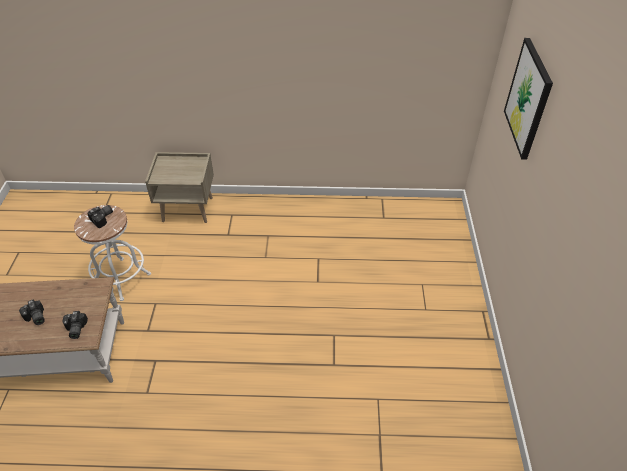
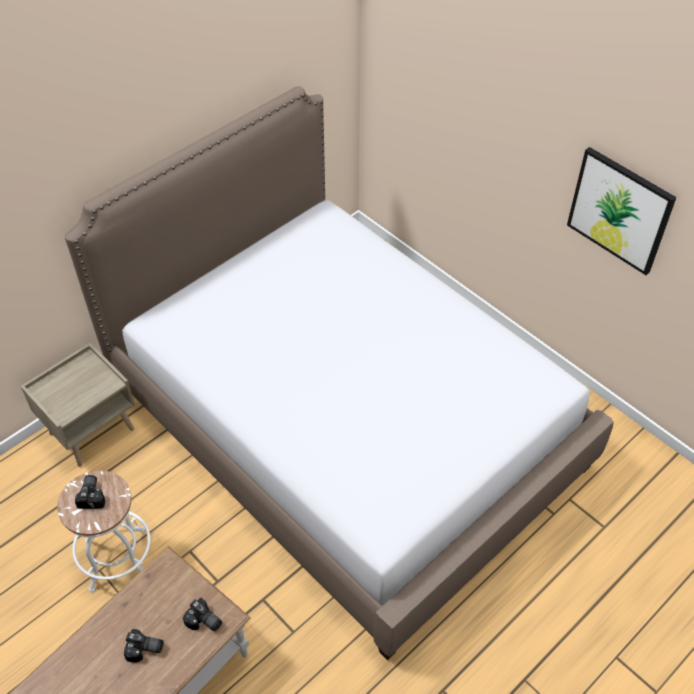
camera: 45 degrees left, 5 degrees up
picture [504,38,553,160] -> picture moved to [567,147,677,275]
none -> bed [65,86,614,660]

